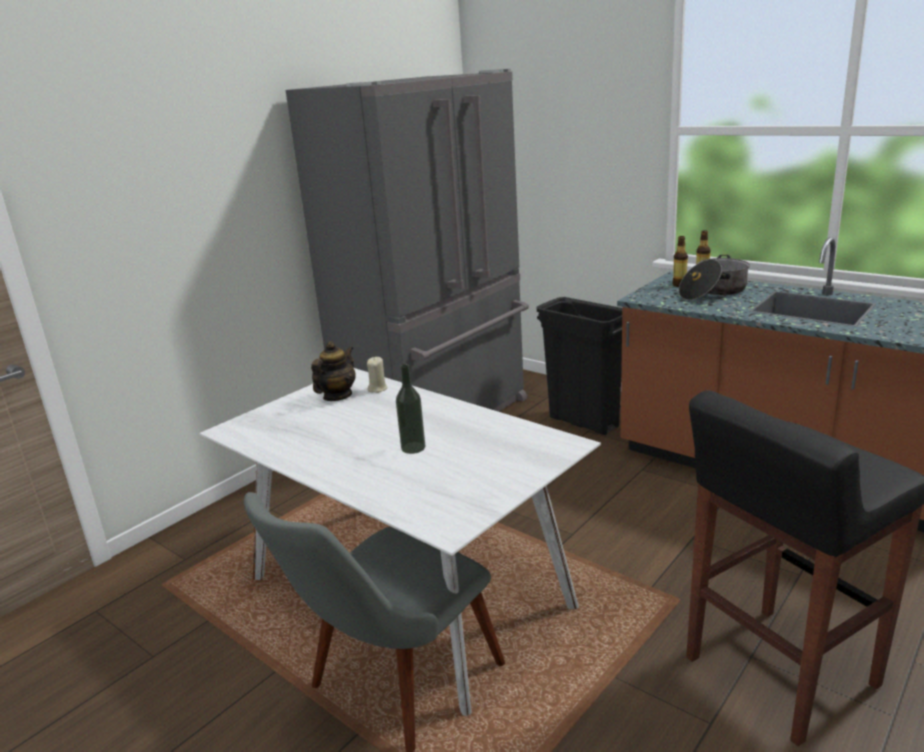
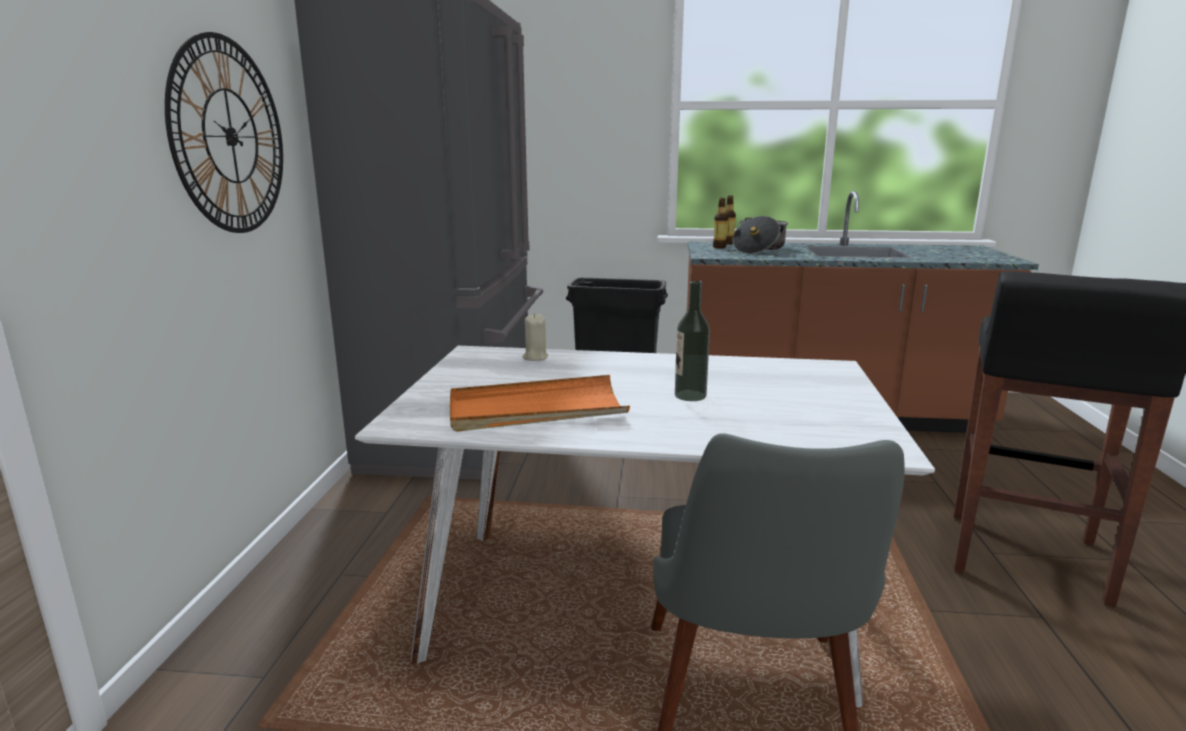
camera: 35 degrees left, 5 degrees down
teapot [311,341,356,401] -> none
none -> wall clock [165,32,283,233]
none -> orange tray [450,375,630,432]

